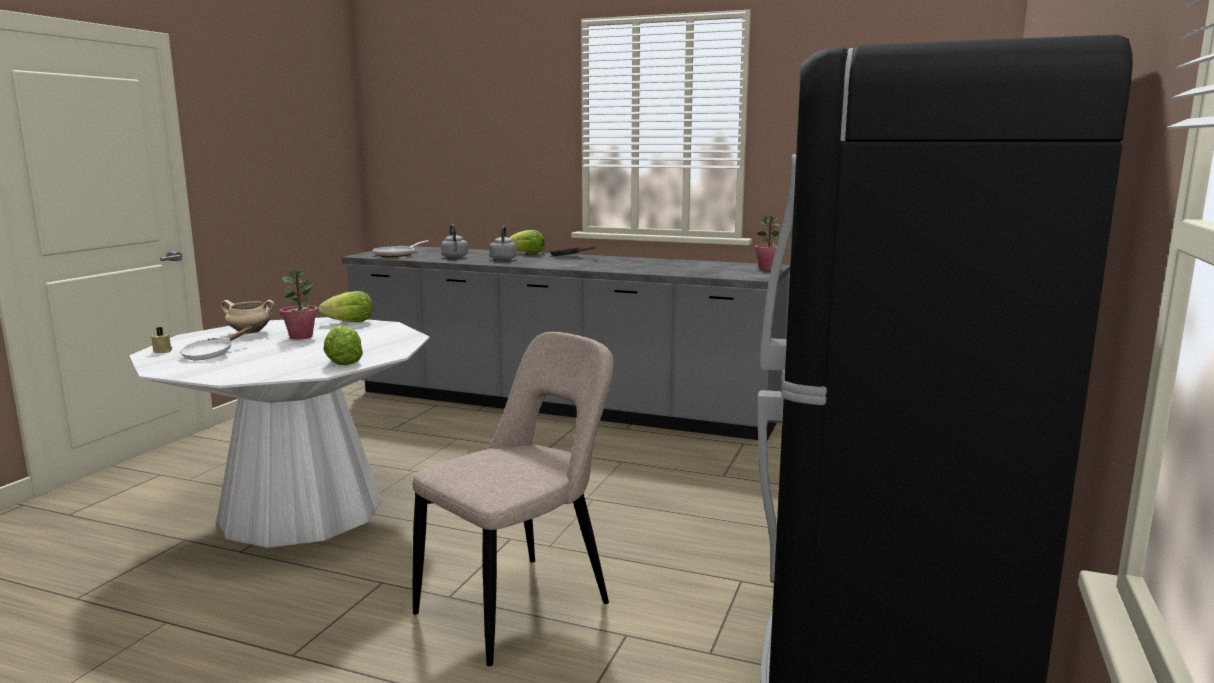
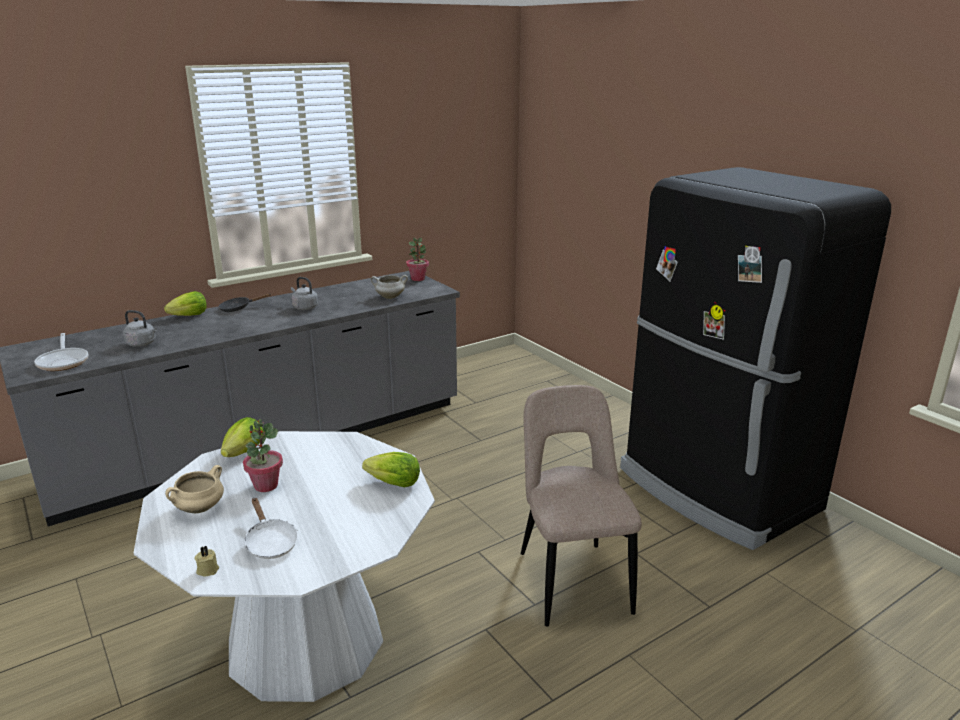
camera: 55 degrees left, 10 degrees up
grey kettle [490,226,517,260] -> grey kettle moved to [291,277,318,310]
none -> white cooking pot [371,275,408,299]

